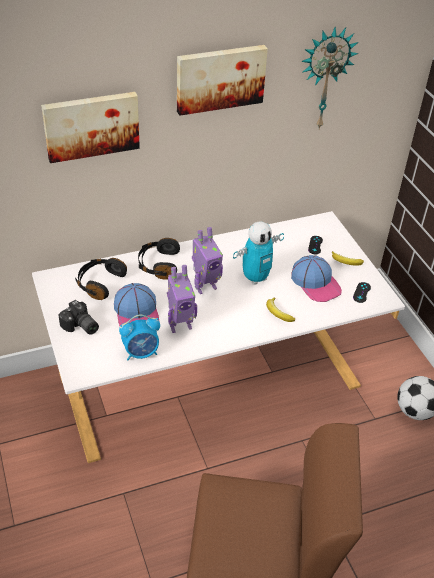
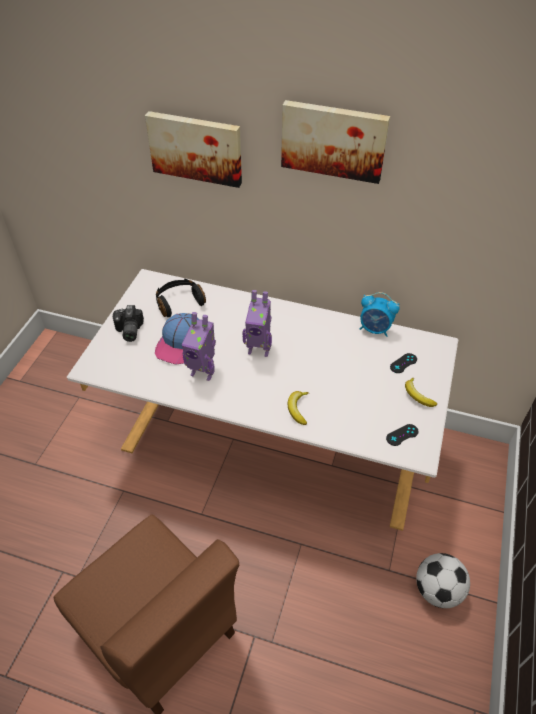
camera: 40 degrees right, 5 degrees up
alarm clock [119,315,160,361] -> alarm clock moved to [360,292,400,337]
black headphones [138,238,180,280] -> none
toy robot [233,222,284,285] -> none
cap [291,255,342,302] -> none
wall clock [301,27,358,129] -> none

